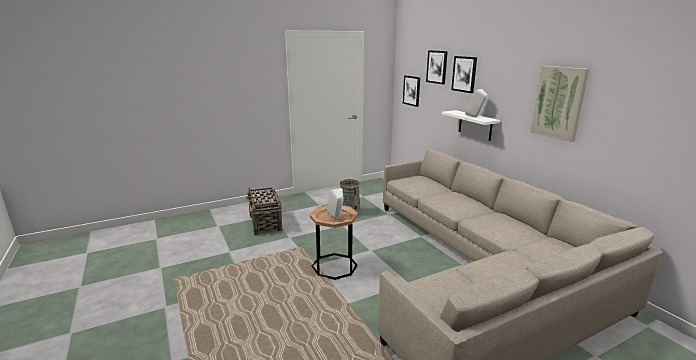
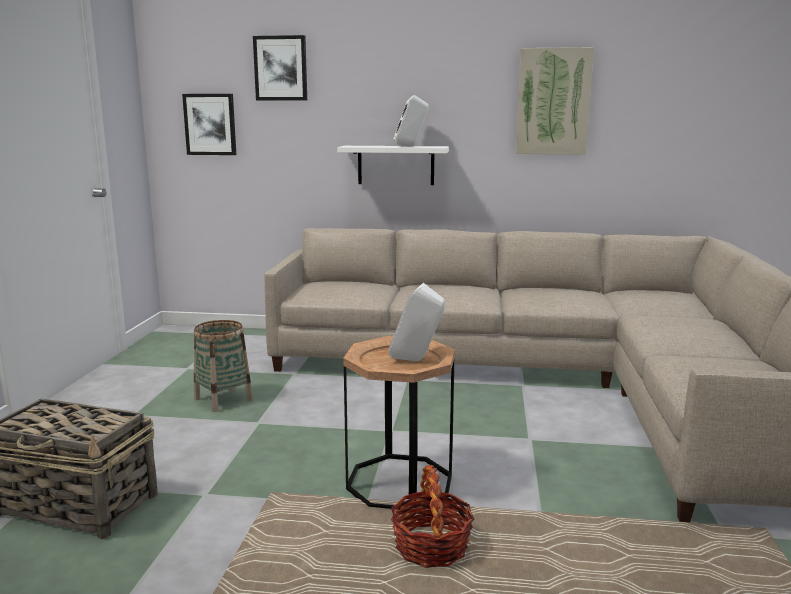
camera: 55 degrees left, 5 degrees down
picture [451,56,477,93] -> none
none -> basket [391,465,474,568]

